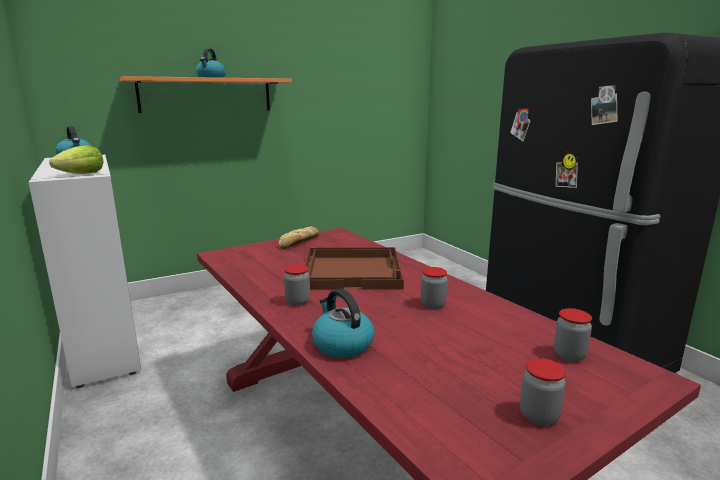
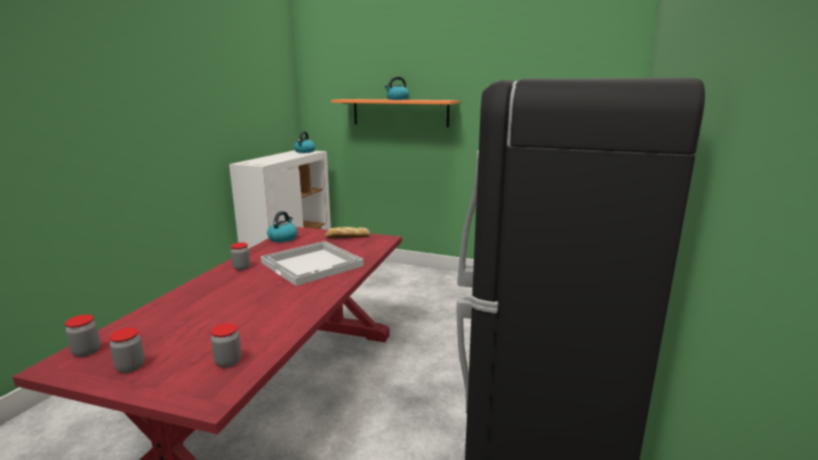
camera: 50 degrees right, 0 degrees up
lettuce [49,145,103,174] -> none
brown tray [304,247,404,290] -> white tray [261,241,364,286]
kettle [312,289,374,358] -> kettle moved to [267,211,298,242]
jar [421,267,448,309] -> jar moved to [65,314,100,357]

